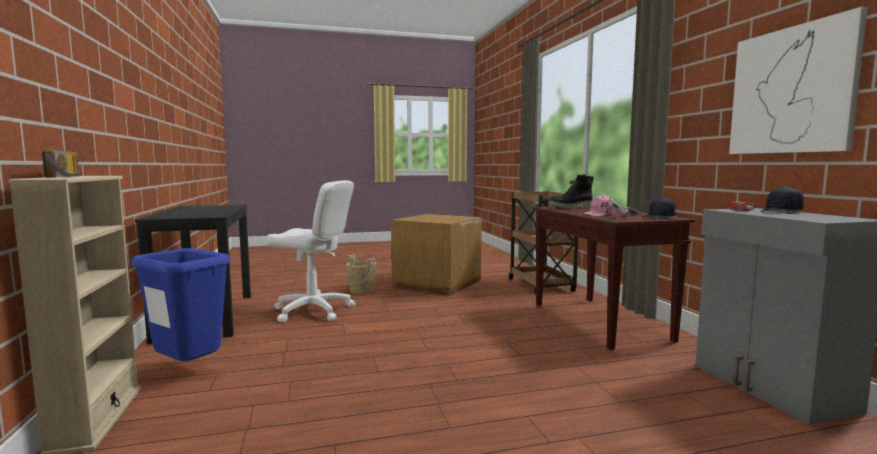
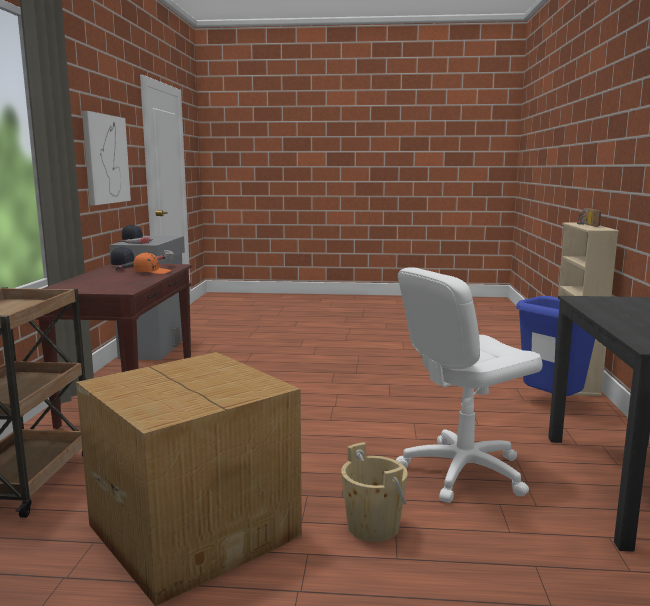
camera: 160 degrees left, 5 degrees up
white office chair [265,180,355,323] -> white office chair turned 60 degrees counterclockwise [396,267,543,503]
black boot [548,174,594,208] -> none
pink cap [583,195,615,216] -> orange cap [134,252,171,274]

